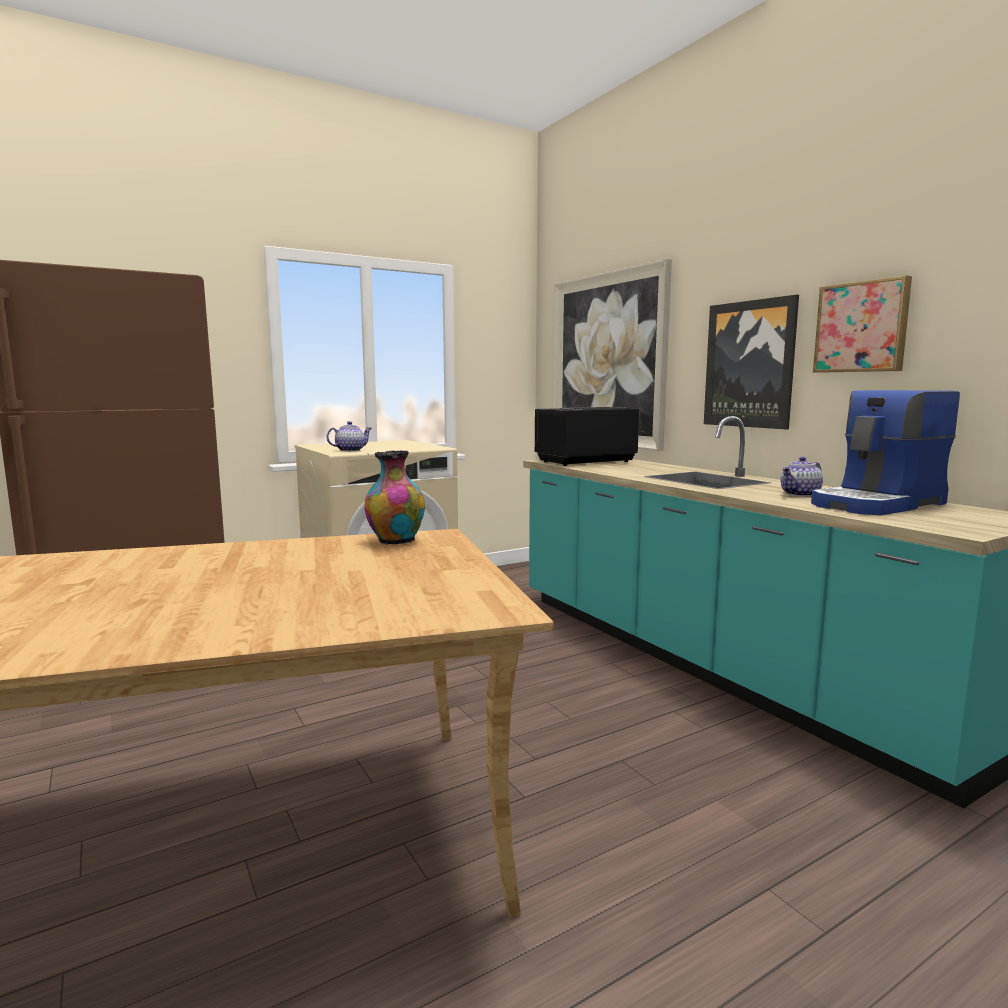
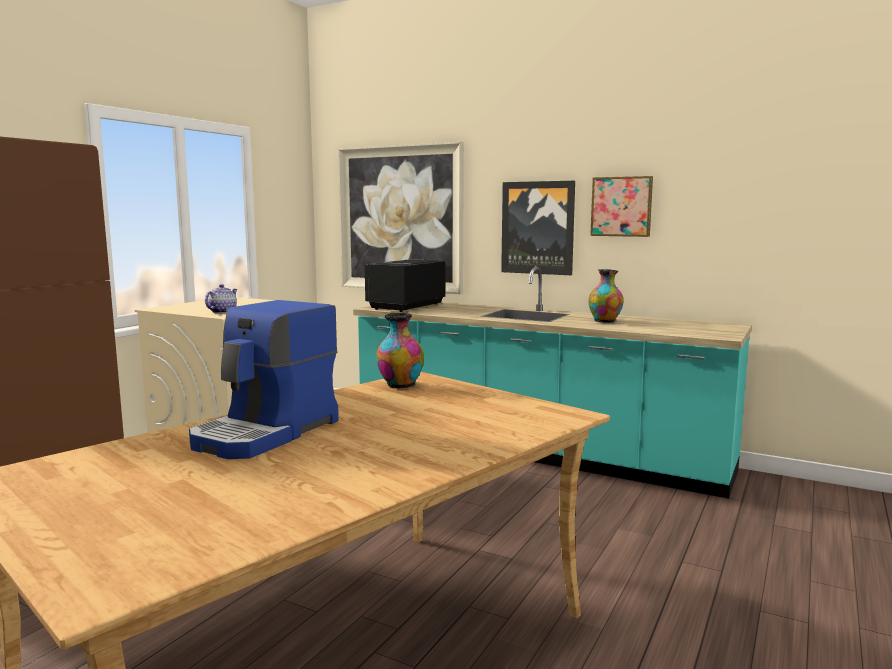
camera: 30 degrees left, 0 degrees up
teapot [781,457,823,497] -> vase [589,269,624,323]
coffee machine [811,390,960,515] -> coffee machine moved to [189,300,339,459]

